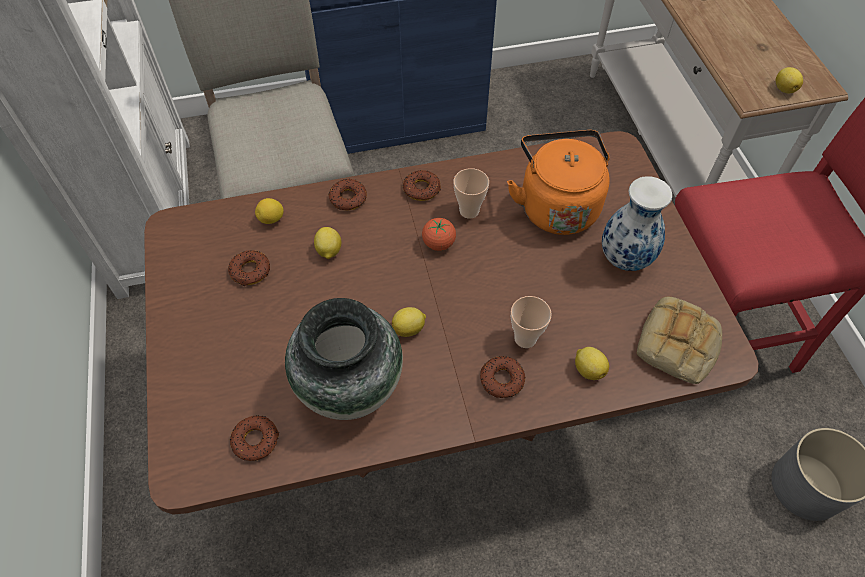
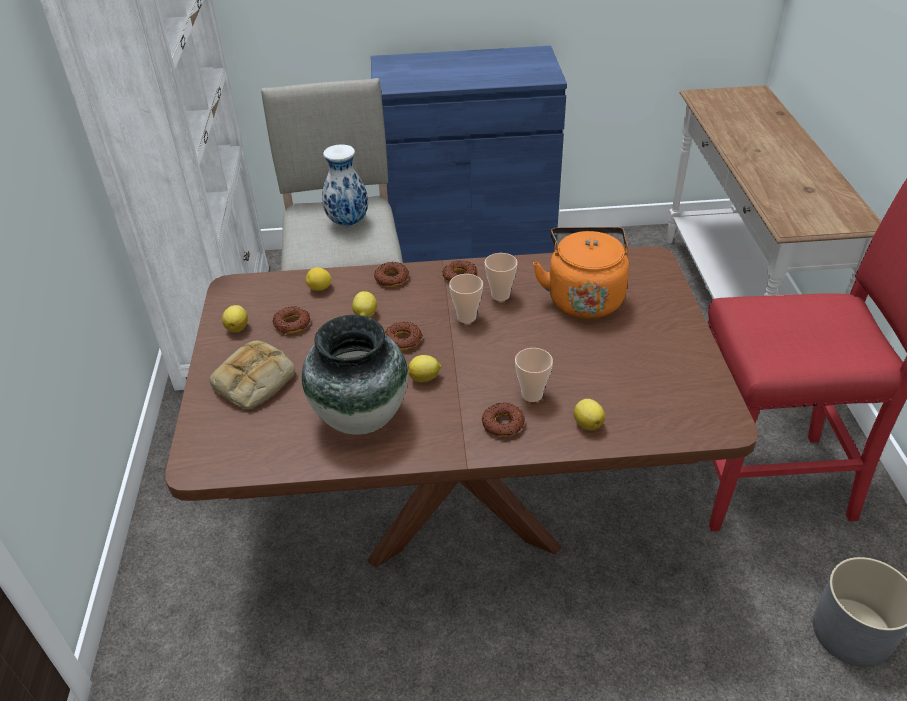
camera: 10 degrees right, 15 degrees down
donut [230,416,279,461] -> donut moved to [385,322,423,350]
tomato [422,218,456,251] -> cup [449,274,483,323]
vase [602,176,672,271] -> vase moved to [322,144,368,226]
bread [637,297,722,384] -> bread moved to [209,341,295,410]
lemon [776,67,803,93] -> lemon moved to [222,305,248,332]

